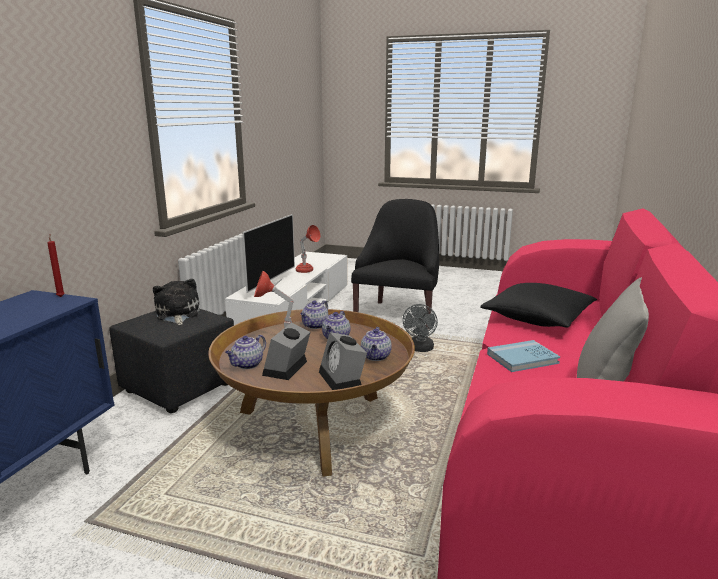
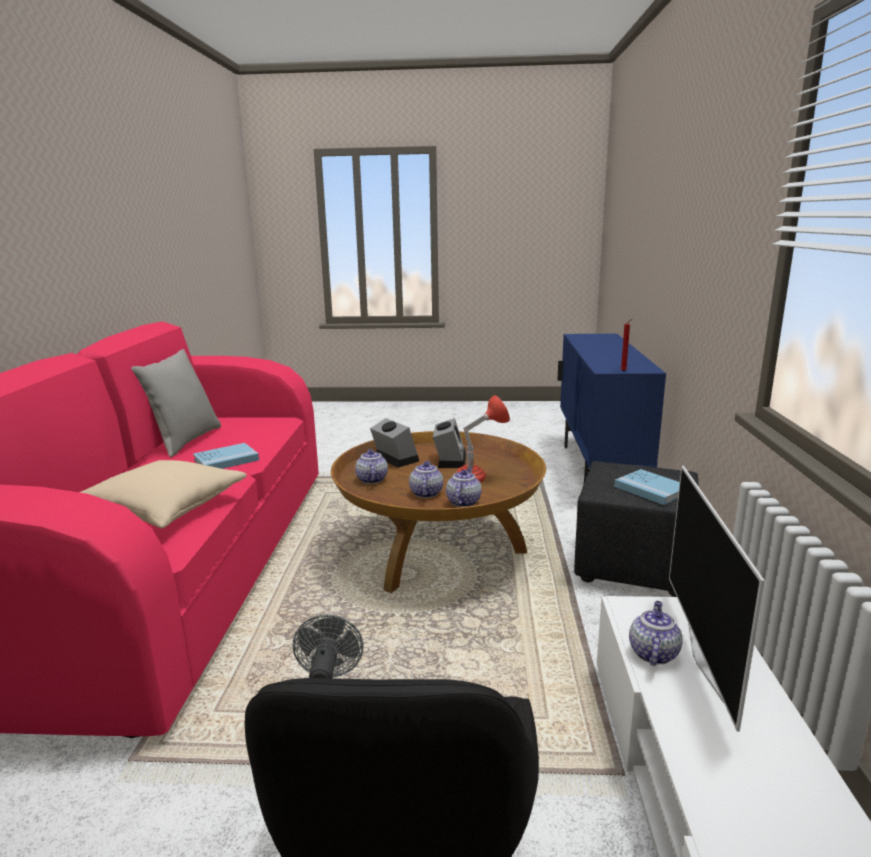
camera: 165 degrees right, 0 degrees up
plush toy [153,279,200,325] -> blue book [615,469,680,505]
teapot [225,335,266,369] -> teapot moved to [629,601,683,666]
red table lamp [296,225,320,273] -> none
black pillow [480,283,597,328] -> beige pillow [80,460,247,529]

